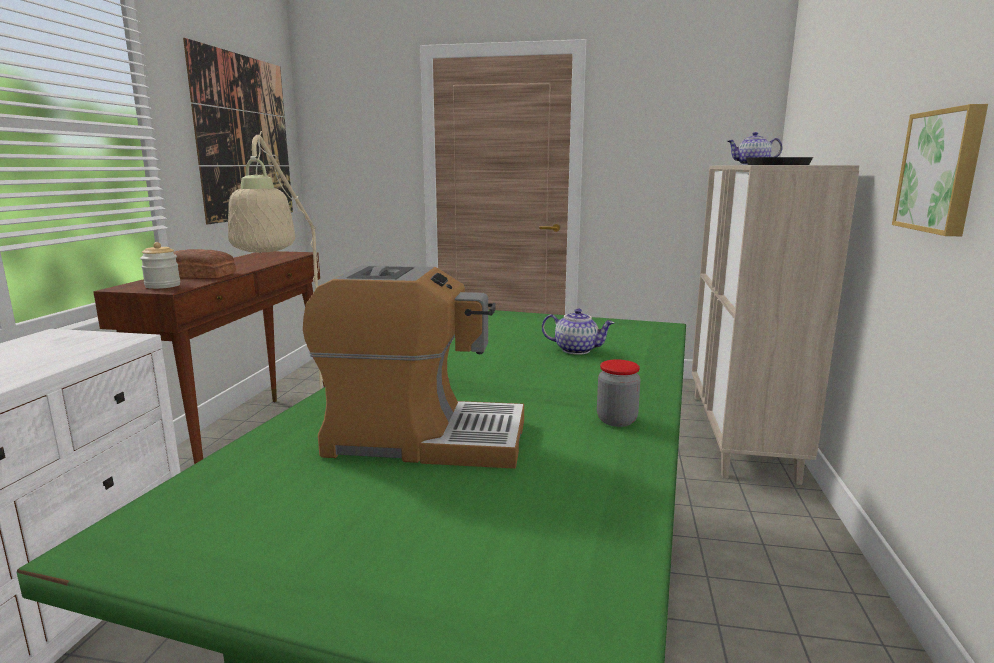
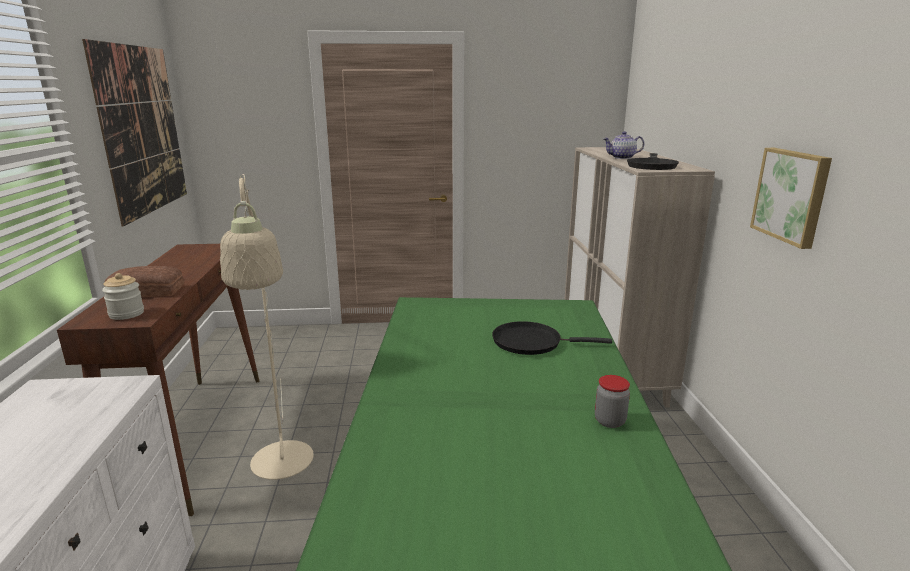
camera: 15 degrees left, 5 degrees up
coffee machine [303,265,524,469] -> none
teapot [542,308,614,355] -> black frying pan [492,321,612,355]

